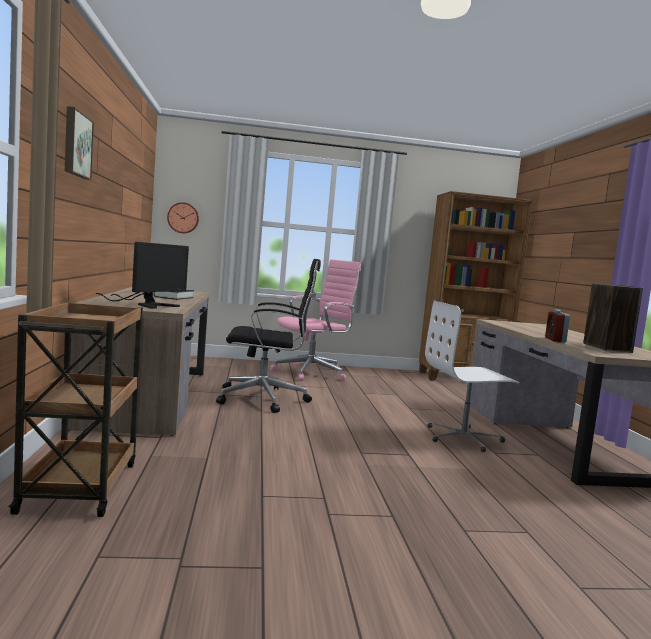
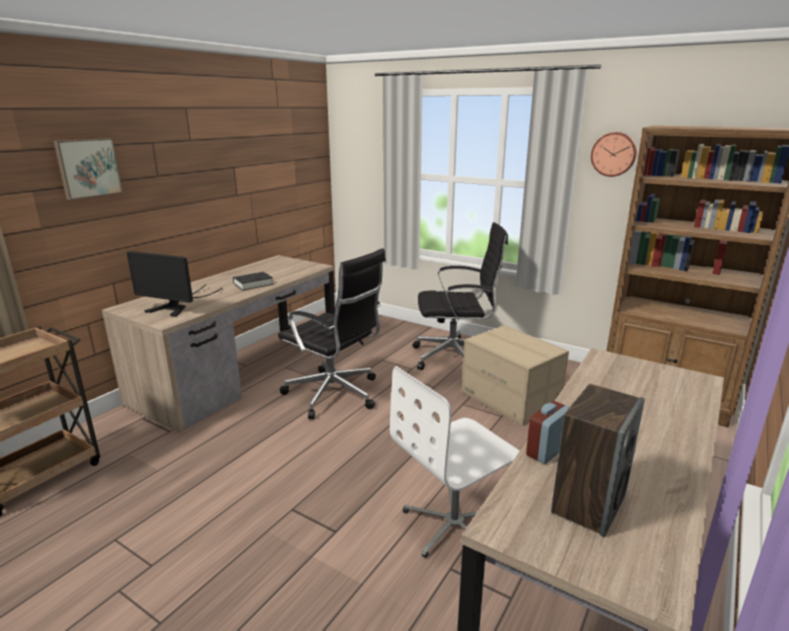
camera: 40 degrees right, 15 degrees up
monitor [96,242,189,309] -> monitor turned 45 degrees clockwise [127,251,222,317]
wall clock [167,202,199,233] -> wall clock moved to [591,132,637,177]
pink office chair [270,259,361,381] -> black office chair [412,222,508,370]
white office chair [425,301,519,452] -> white office chair turned 60 degrees counterclockwise [390,366,519,558]
none -> cardboard box [462,325,569,426]

